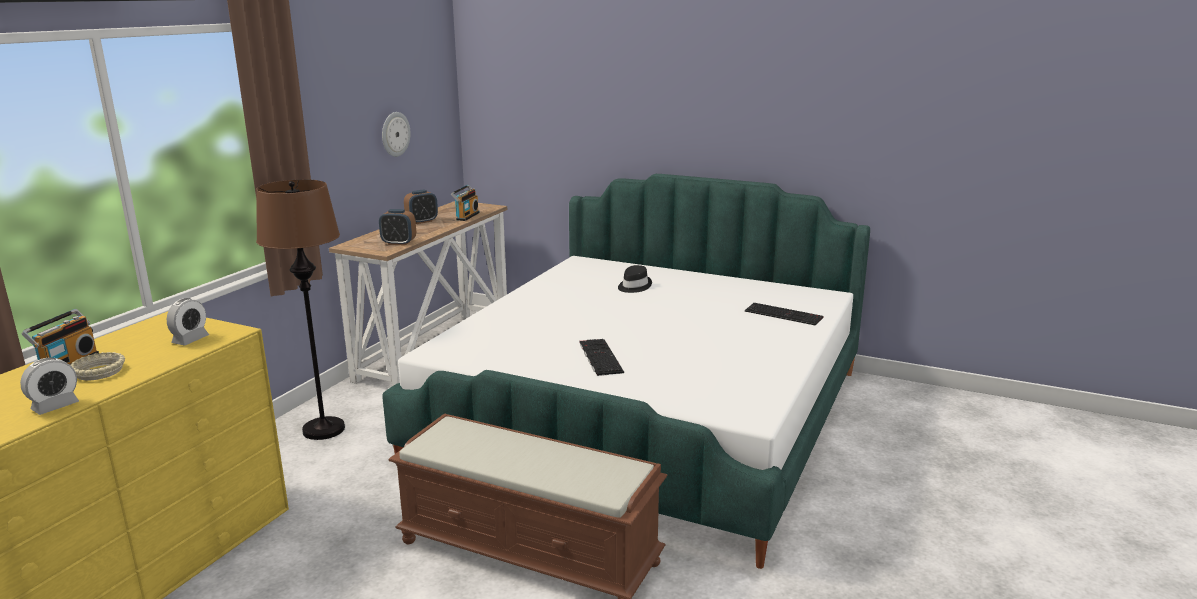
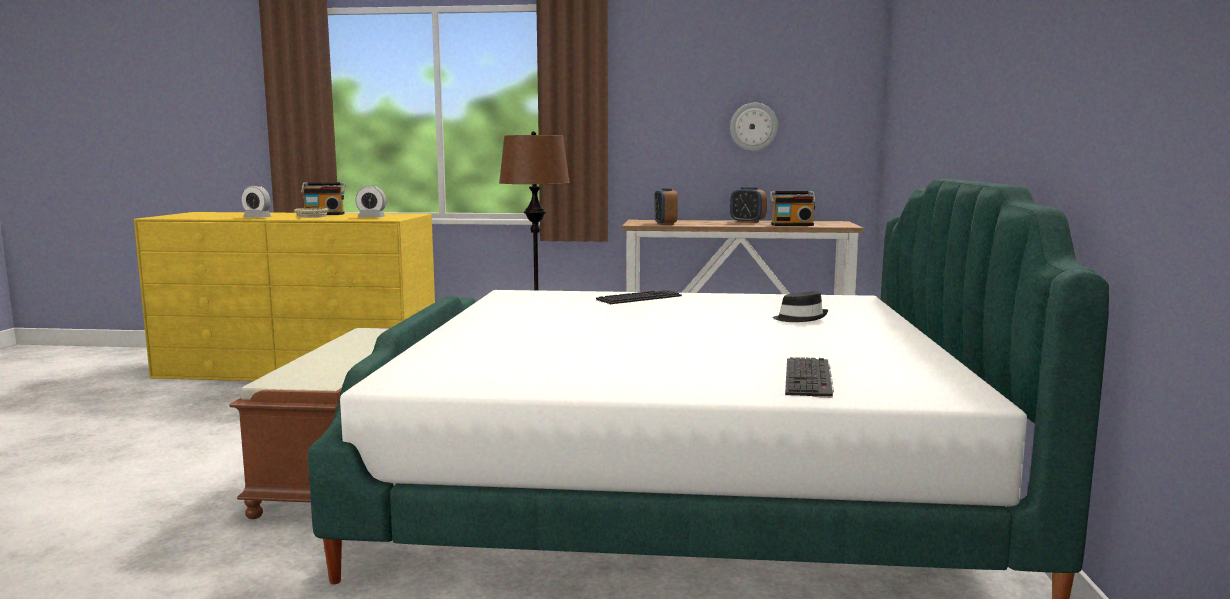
camera: 70 degrees right, 10 degrees down
keyboard [579,339,624,376] -> keyboard moved to [596,290,682,304]

